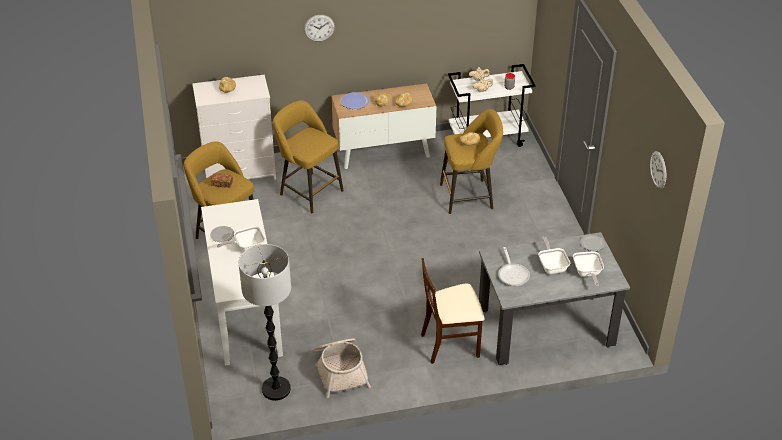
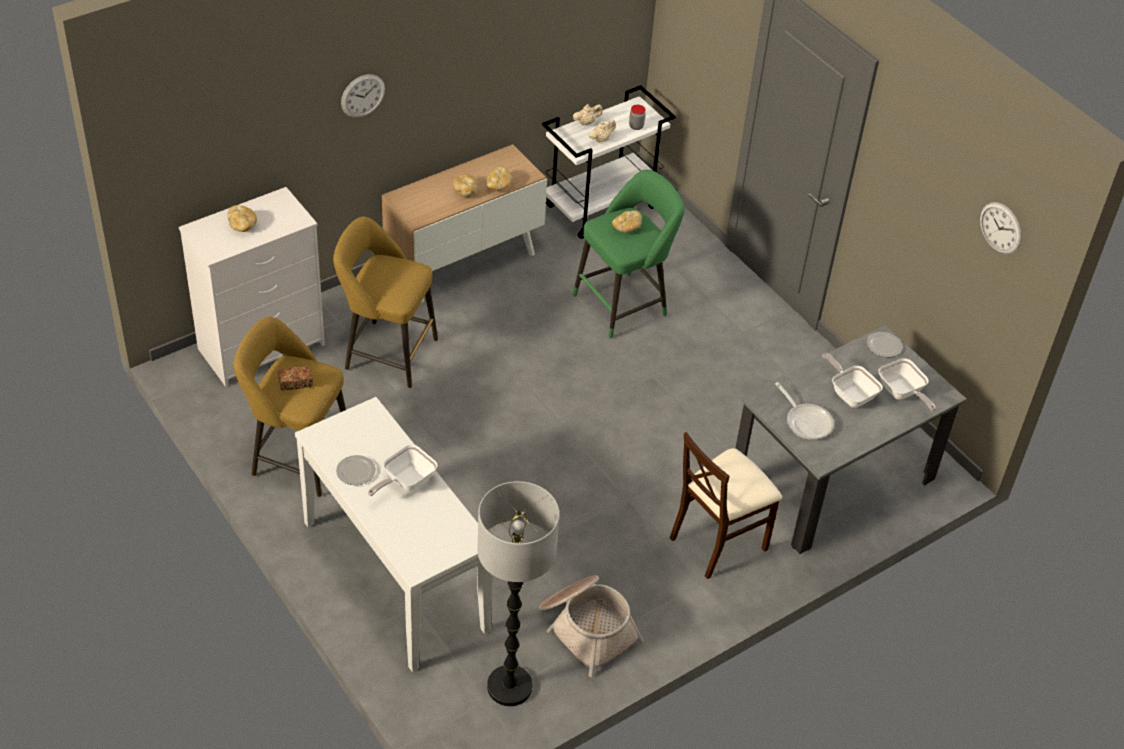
camera: 25 degrees left, 5 degrees up
plate [341,92,369,109] -> none
yellow stool [440,109,503,214] -> green stool [573,169,684,339]

